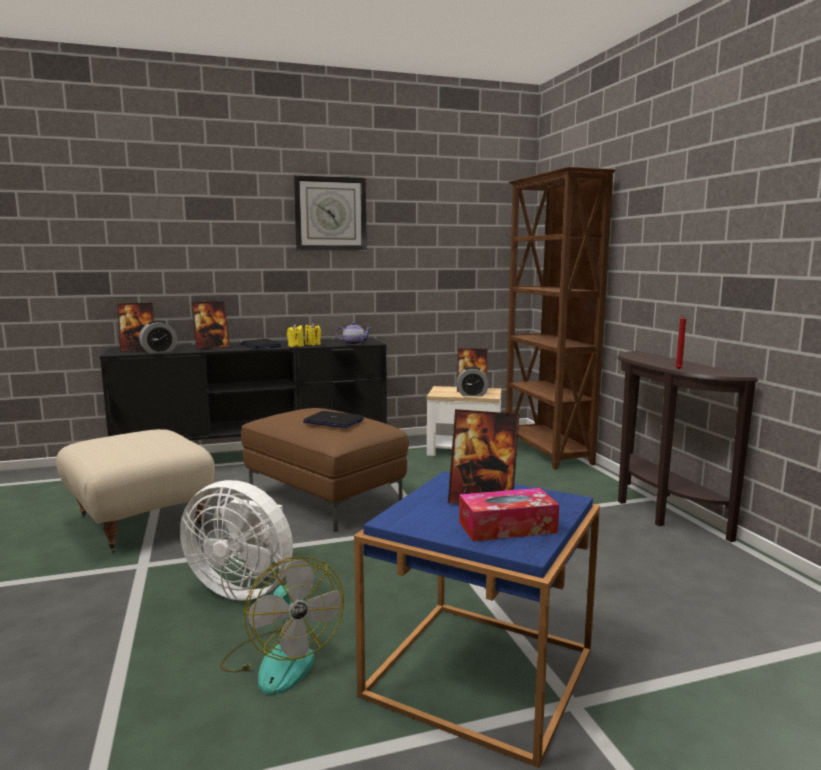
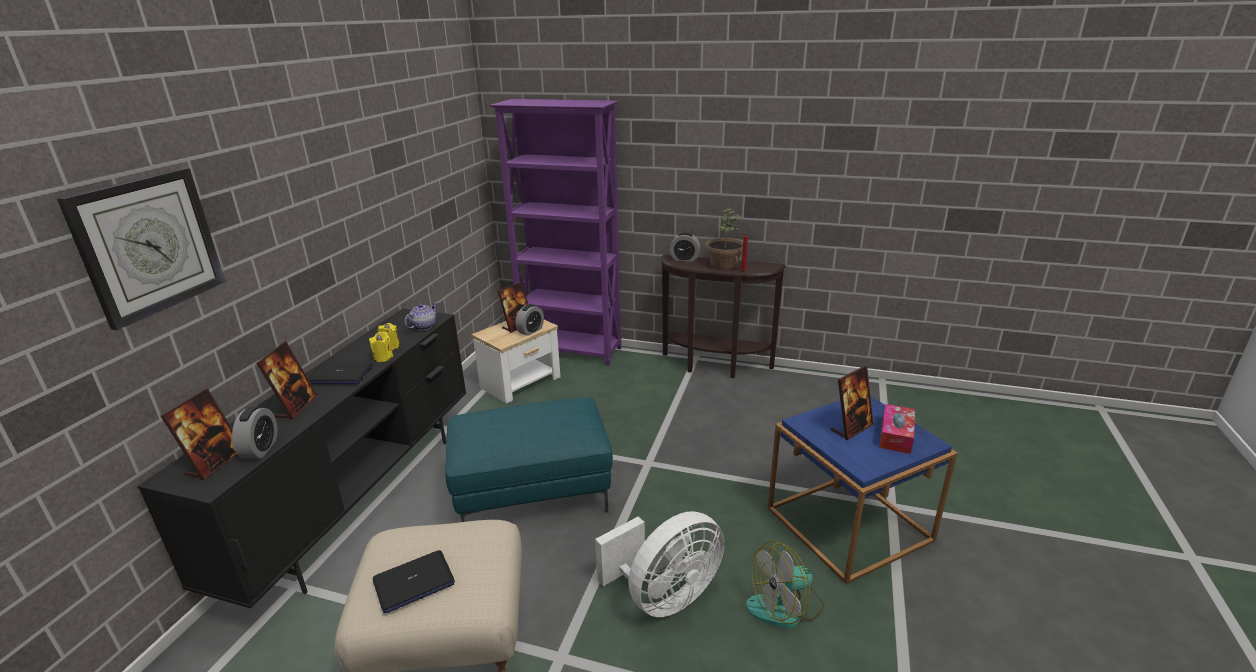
camera: 55 degrees left, 15 degrees up
fan [220,556,344,695] -> fan turned 150 degrees clockwise [746,540,824,629]
brown ottoman [241,408,409,532] -> turquoise ottoman [445,397,613,522]
wall clock [294,175,367,250] -> wall clock moved to [57,168,226,330]
laptop [303,411,364,428] -> laptop moved to [373,550,455,613]
brown bookcase [506,167,616,470] -> purple bookcase [489,99,622,366]
none -> alarm clock [670,232,701,262]
none -> potted plant [706,208,743,269]

